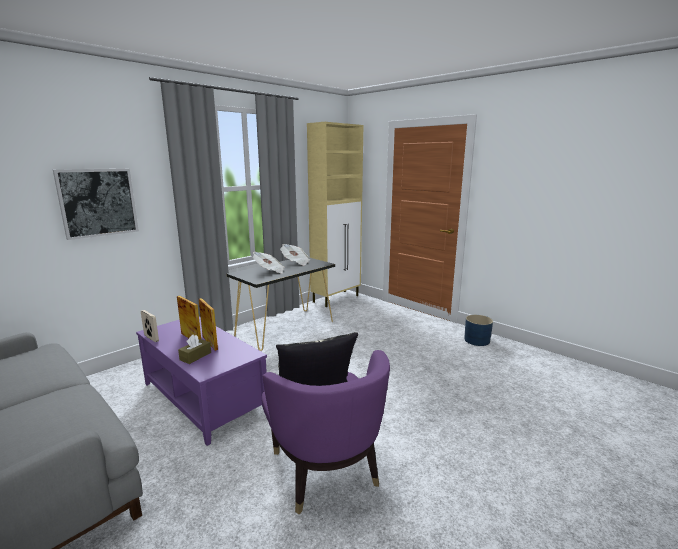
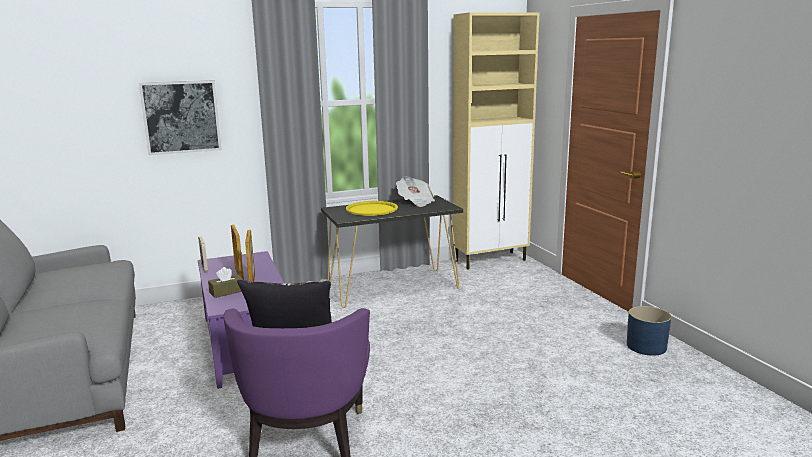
camera: 25 degrees right, 0 degrees up
newspaper [253,252,284,273] -> yellow tray [346,201,398,216]

